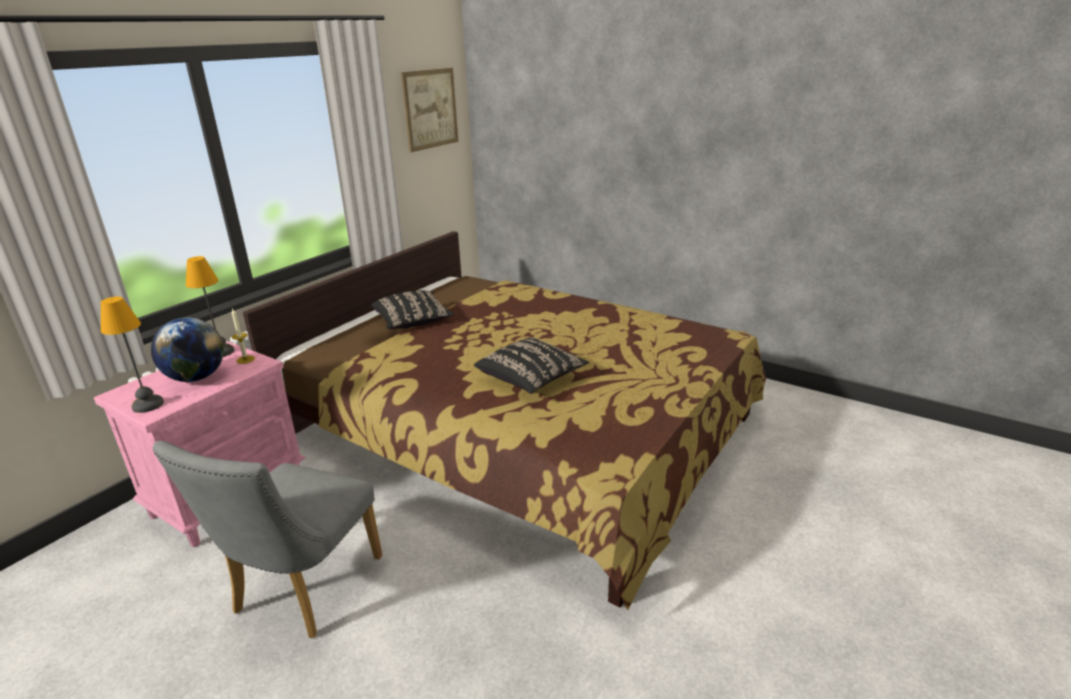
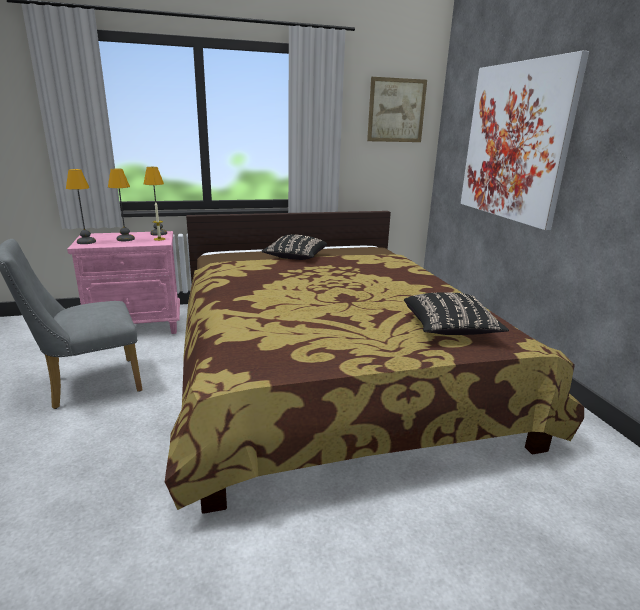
camera: 40 degrees right, 5 degrees down
globe [151,317,224,382] -> table lamp [108,169,135,241]
black pillow [474,337,589,394] -> black pillow moved to [404,292,509,335]
none -> picture [461,51,589,230]

